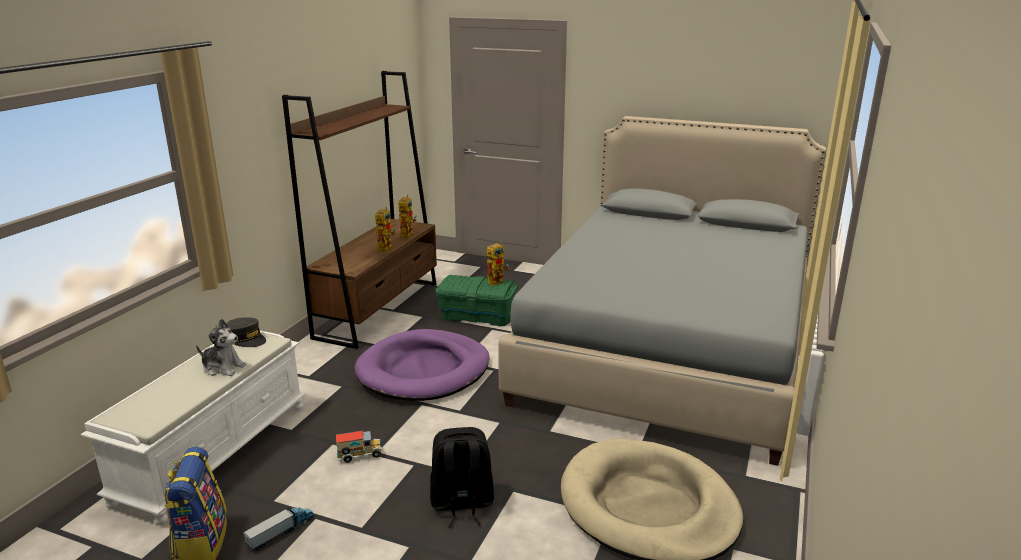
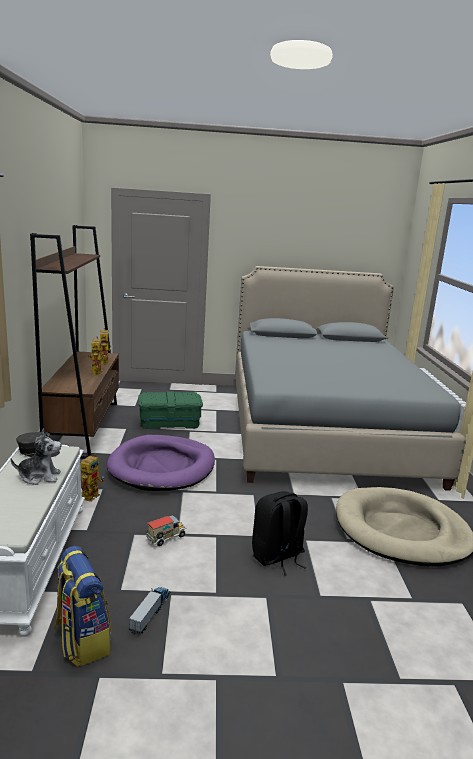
camera: 25 degrees left, 5 degrees down
toy robot [487,242,509,286] -> toy robot moved to [81,453,104,502]

